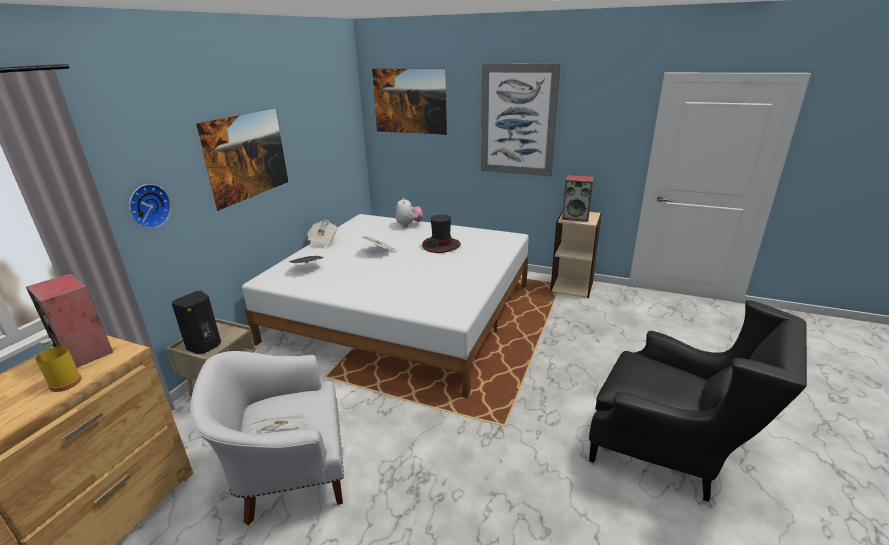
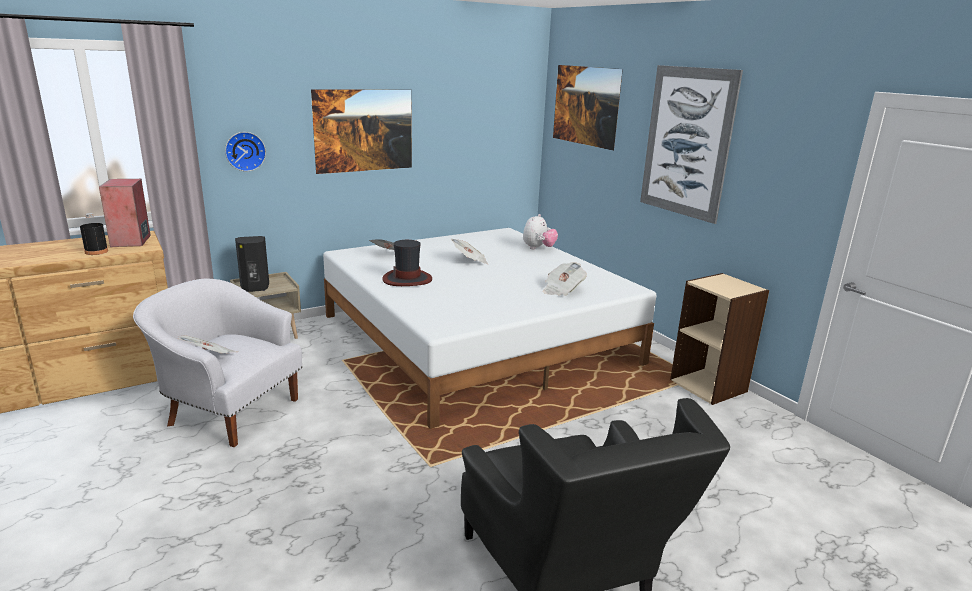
camera: 35 degrees right, 5 degrees down
yellow bottle [35,338,82,392] -> black bottle [80,213,108,255]
newspaper [307,220,337,249] -> newspaper moved to [543,262,587,296]
hat [422,215,461,253] -> hat moved to [382,240,432,286]
speaker [562,175,594,222] -> none

